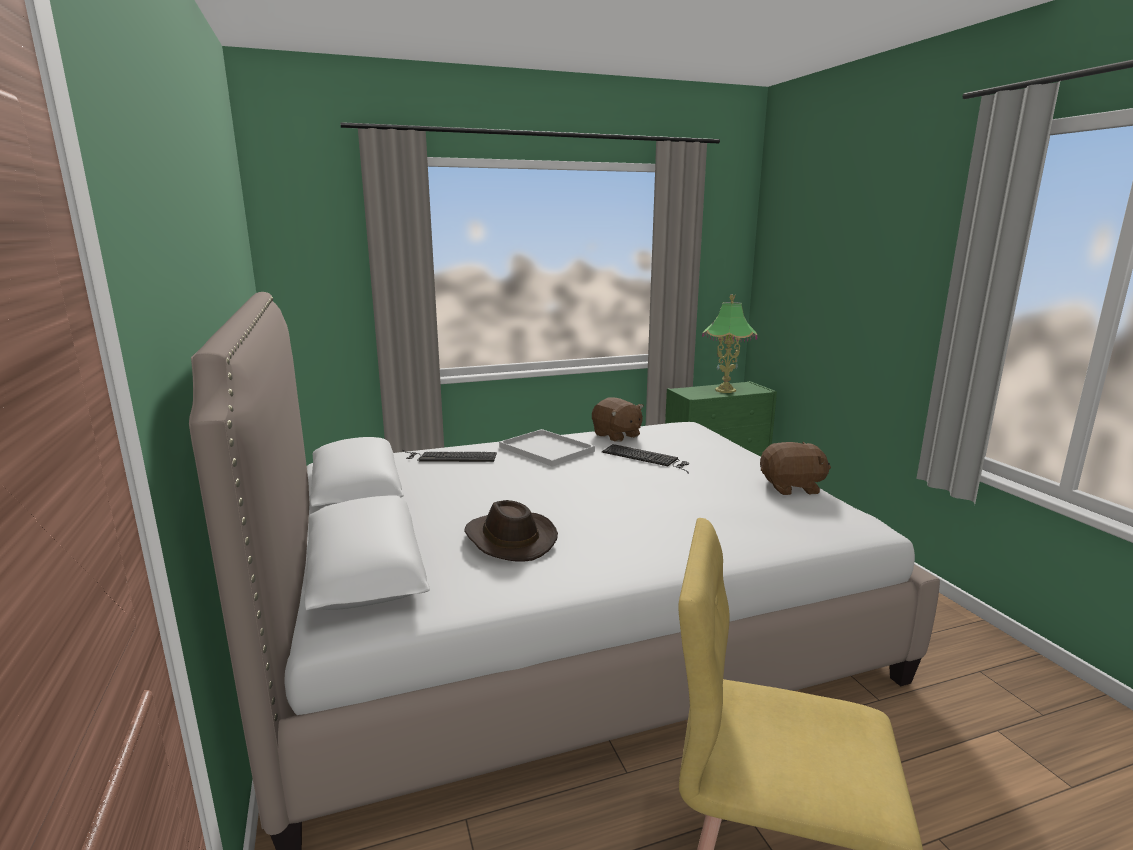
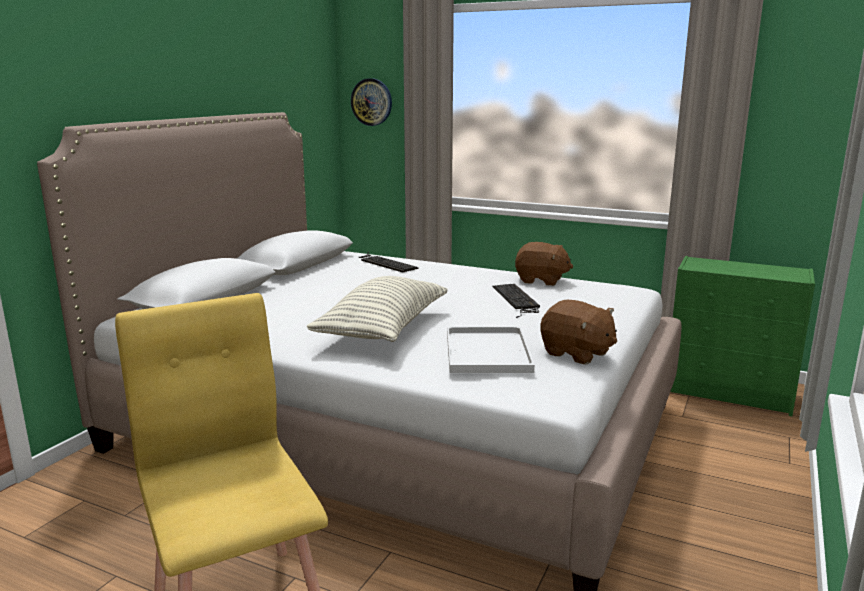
camera: 45 degrees right, 0 degrees up
brown hat [464,500,558,562] -> none
white tray [499,429,595,467] -> white tray moved to [447,327,535,373]
brown plush toy [592,397,644,442] -> brown plush toy turned 75 degrees counterclockwise [515,242,573,286]
table lamp [702,294,757,393] -> none
none -> pillow [307,276,448,342]
none -> wall clock [351,78,392,126]

